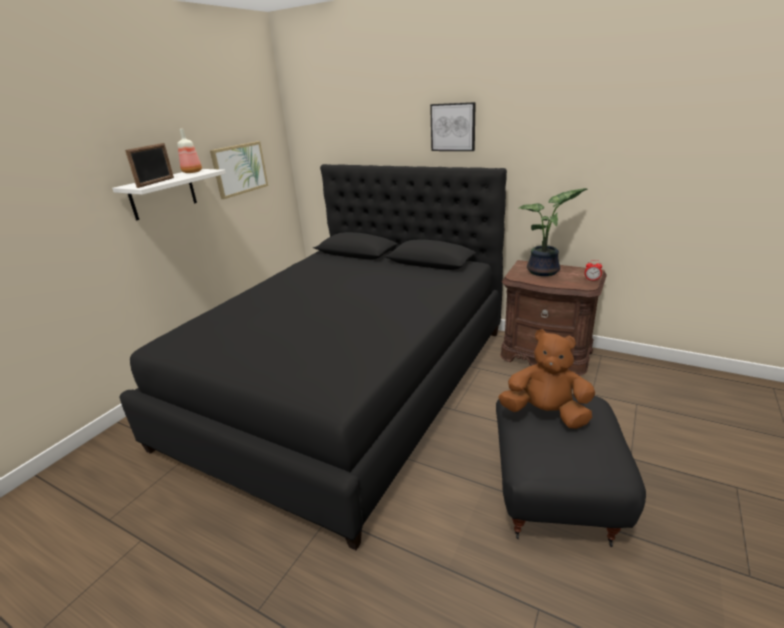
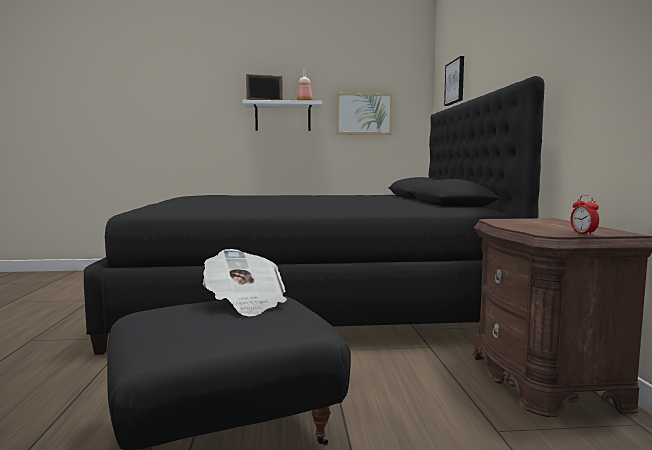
camera: 55 degrees right, 20 degrees down
picture [430,102,476,151] -> picture moved to [444,56,464,106]
brown plush toy [498,329,595,429] -> newspaper [203,249,287,317]
potted plant [519,188,588,276] -> none

